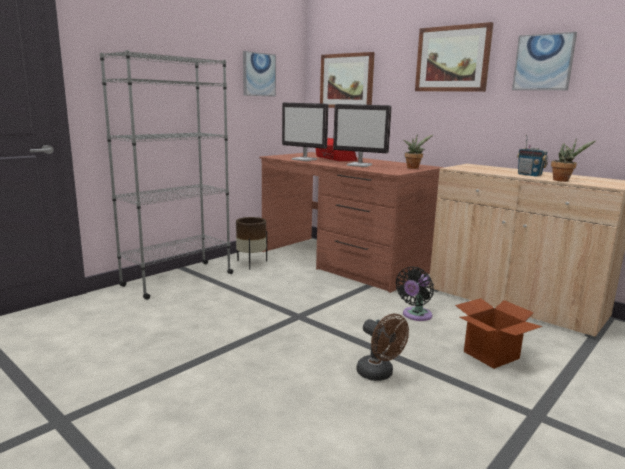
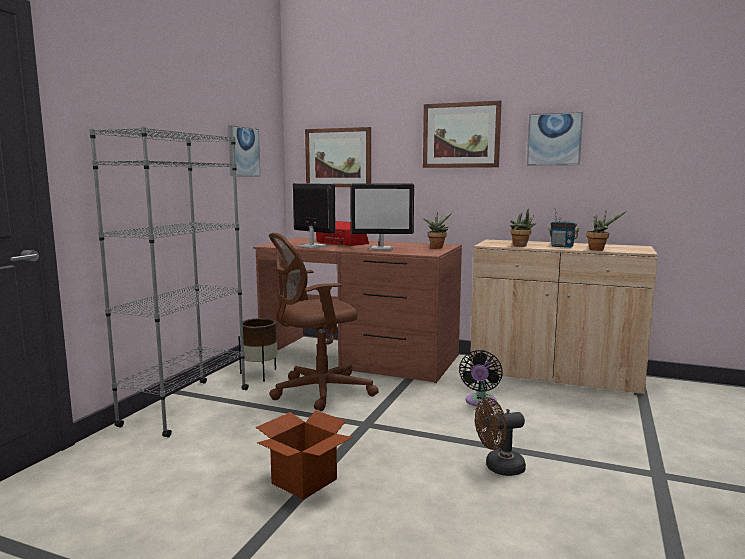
camera: 20 degrees left, 5 degrees down
monitor [282,103,328,161] -> monitor turned 150 degrees counterclockwise [293,183,336,249]
brown fan [356,314,409,381] -> brown fan turned 135 degrees clockwise [475,397,526,476]
cardboard box [455,298,542,369] -> cardboard box moved to [256,410,353,500]
none -> brown office chair [269,233,379,411]
none -> potted plant [510,208,536,247]

